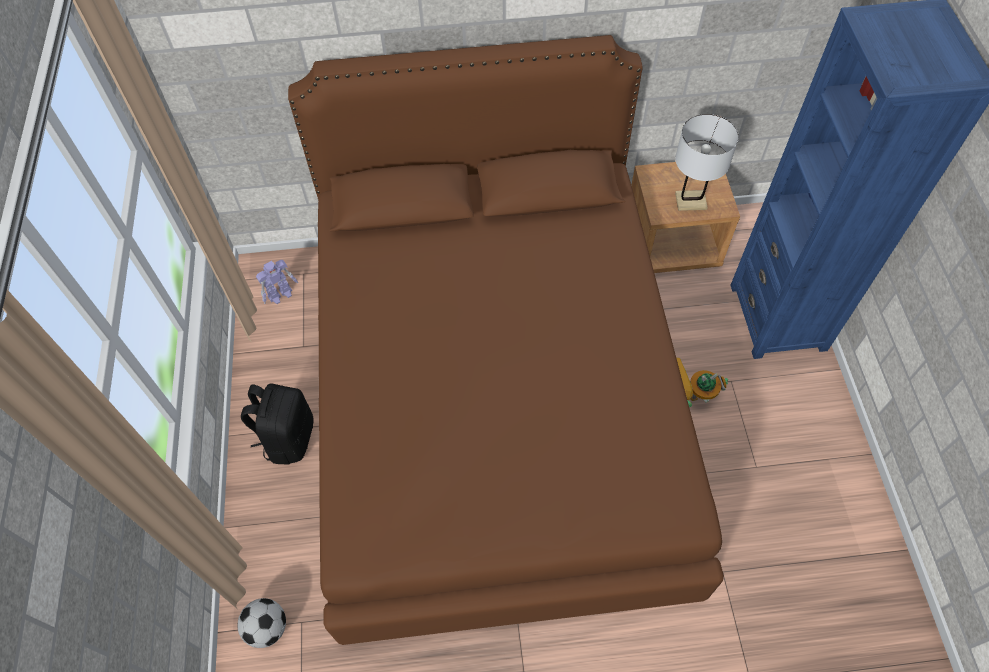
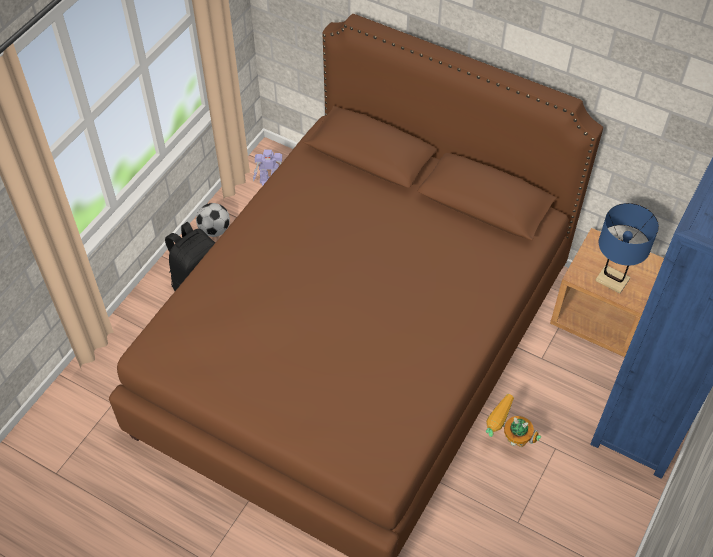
camera: 35 degrees right, 5 degrees down
football [237,598,286,648] -> football moved to [196,203,230,237]
white table lamp [675,114,739,211] -> blue table lamp [595,203,659,293]

